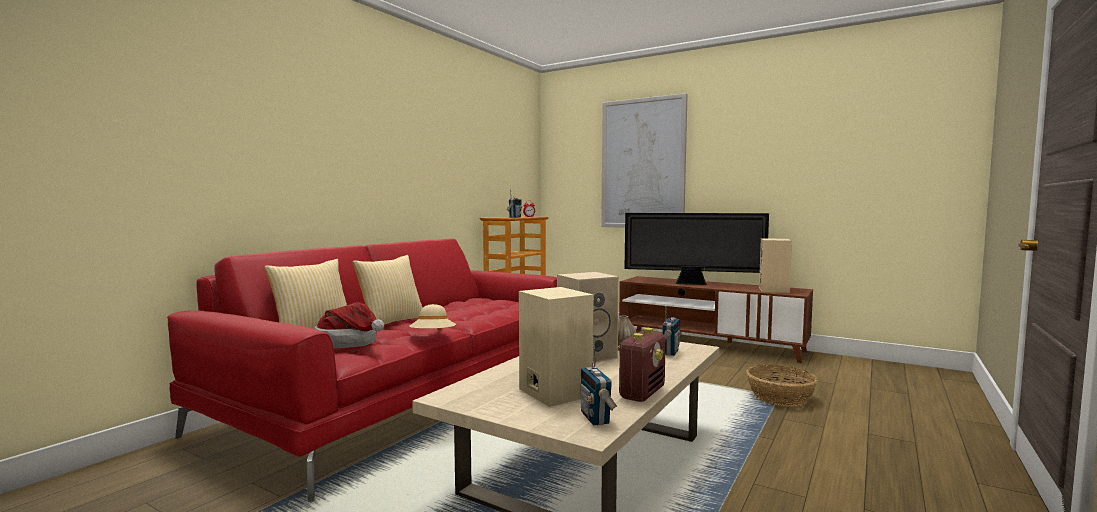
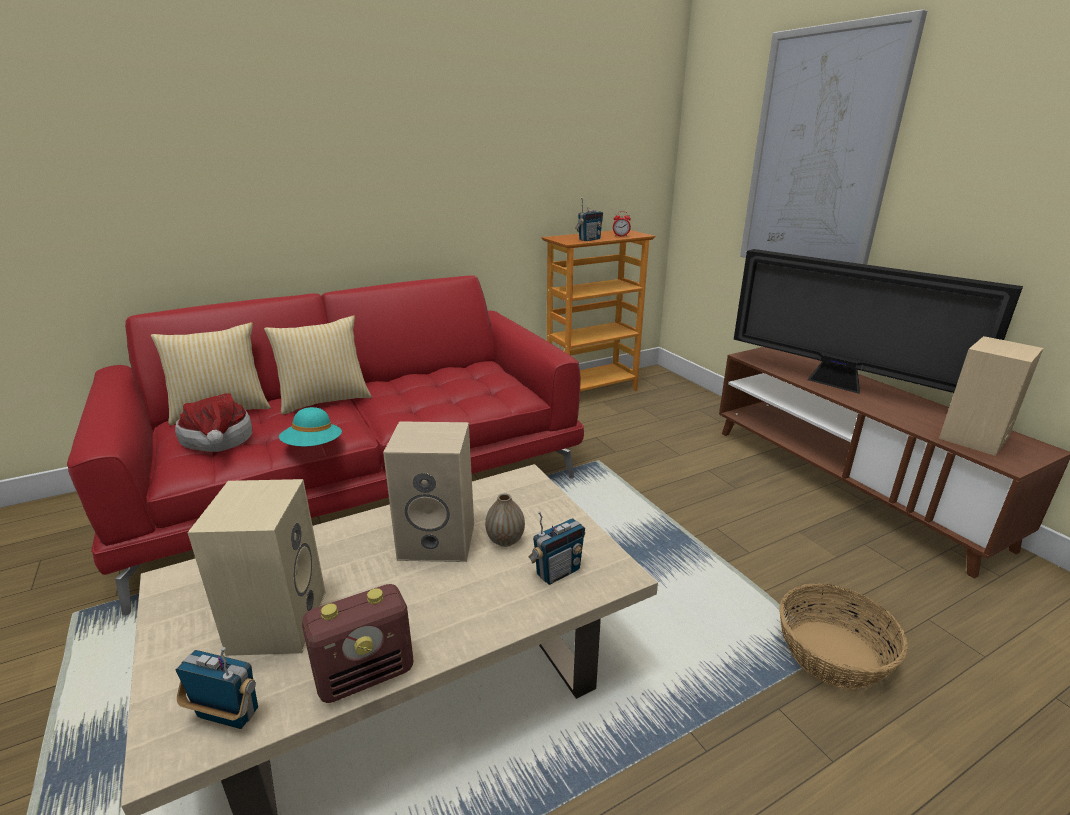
camera: 30 degrees right, 20 degrees up
beige hat [409,304,456,331] -> turquoise hat [279,407,342,447]
radio [580,344,617,425] -> radio turned 90 degrees clockwise [176,647,258,729]

